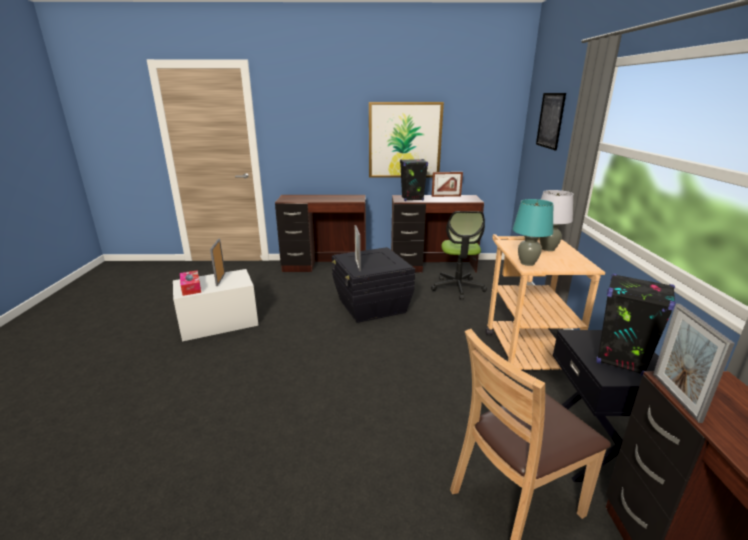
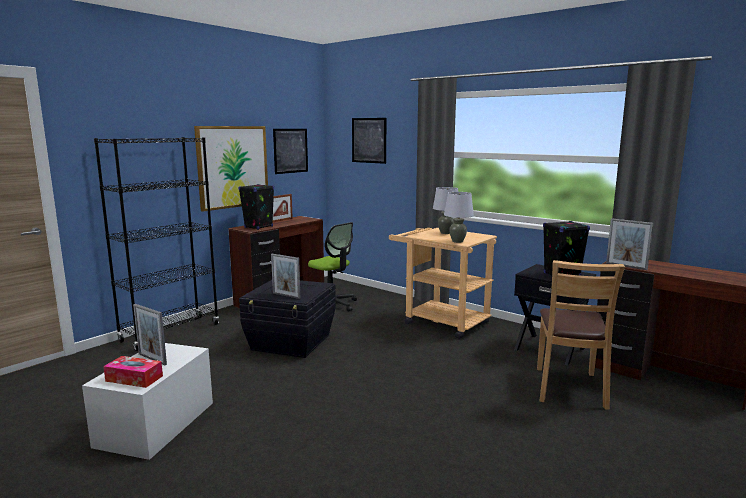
camera: 50 degrees left, 10 degrees down
brown desk [275,195,366,272] -> black bookcase [94,137,219,351]
turquoise table lamp [513,199,554,266] -> grey table lamp [444,192,474,243]
none -> picture [273,129,308,174]

